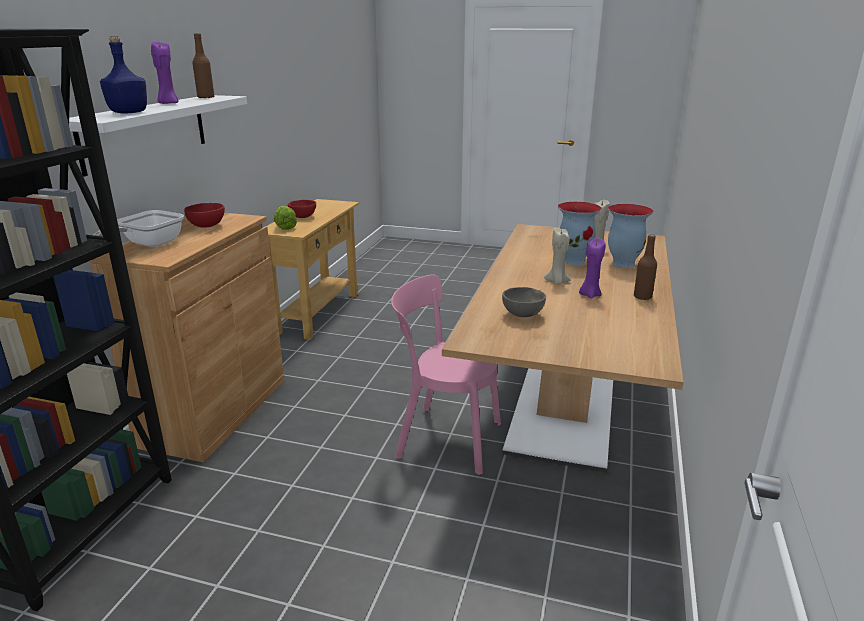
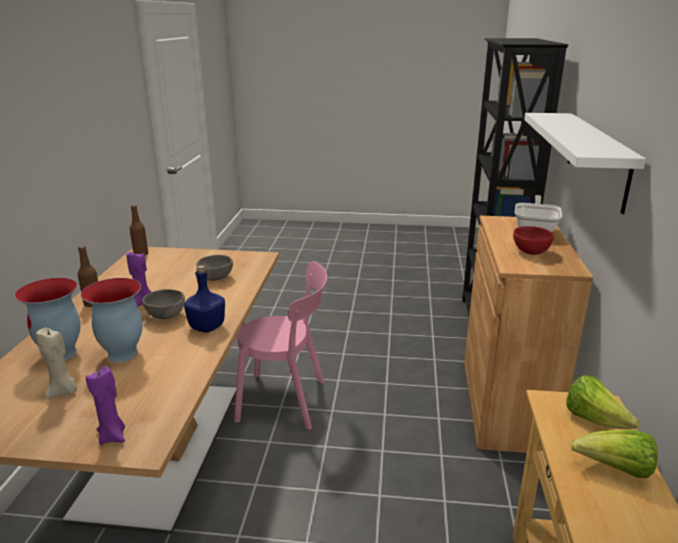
camera: 170 degrees right, 0 degrees up
blue bottle [100,36,147,113] -> blue bottle moved to [184,265,225,333]
purple candle [151,42,179,104] -> purple candle moved to [86,366,125,445]
brown bottle [193,33,214,98] -> brown bottle moved to [130,205,148,255]
red bowl [288,200,316,218] -> lettuce [571,430,658,478]
beige candle [544,228,571,284] -> grey bowl [142,289,185,319]

